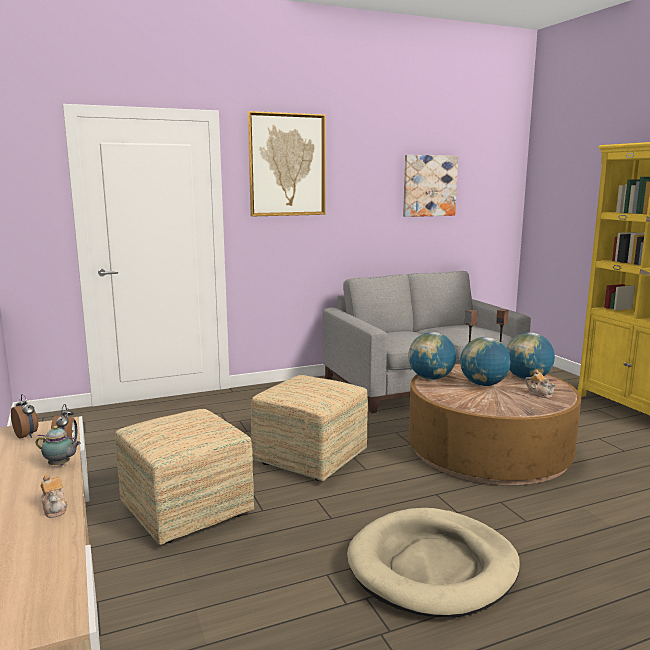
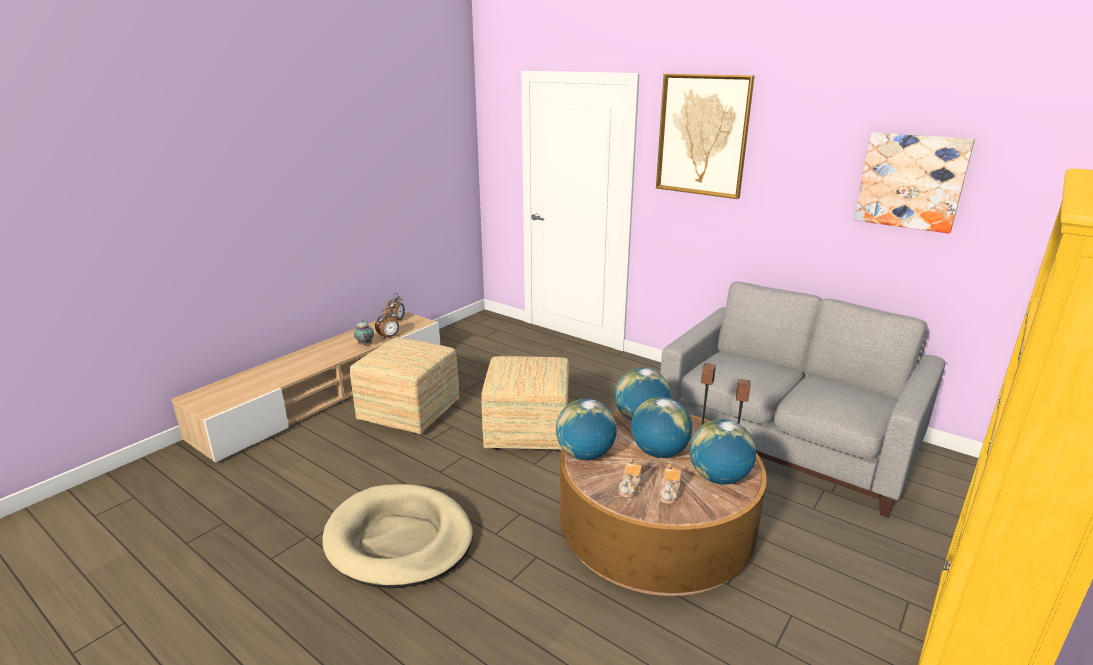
camera: 60 degrees right, 10 degrees up
teapot [40,474,68,518] -> teapot moved to [618,458,643,498]
none -> globe [556,399,617,460]

